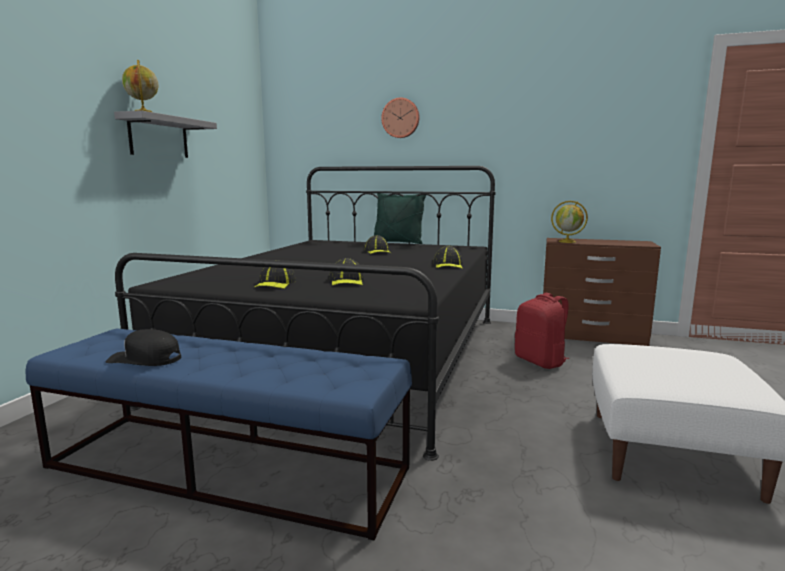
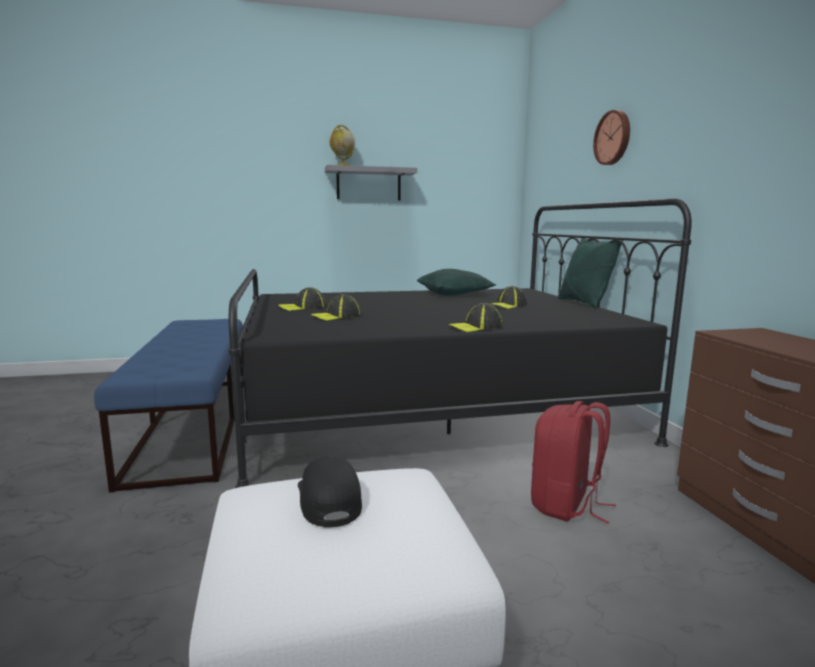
camera: 60 degrees right, 0 degrees up
black cap [106,329,181,366] -> black cap moved to [298,456,362,528]
globe [551,201,588,243] -> none
none -> green pillow [417,269,496,295]

